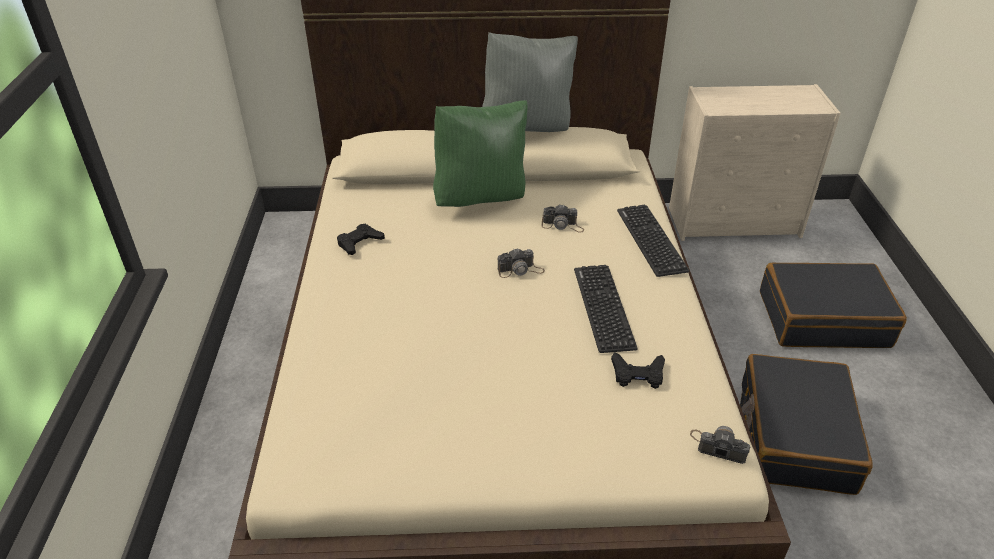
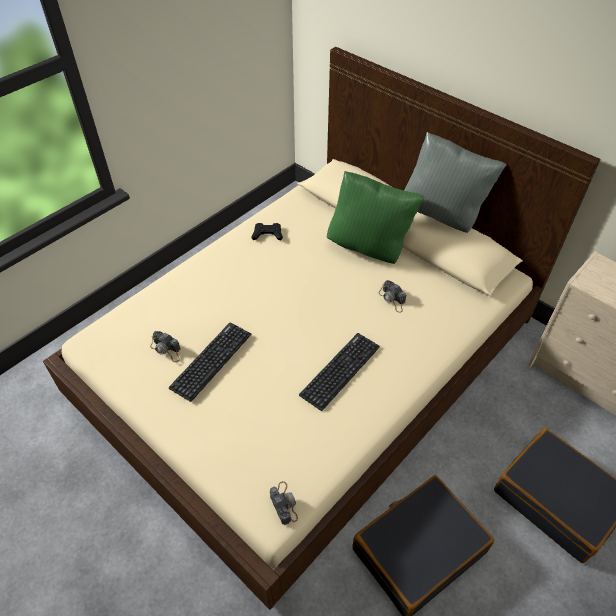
camera: 45 degrees right, 10 degrees up
camera [497,249,545,278] -> camera moved to [150,331,181,362]
black game controller [611,352,665,389] -> none
keyboard [617,205,689,277] -> keyboard moved to [169,323,251,402]

